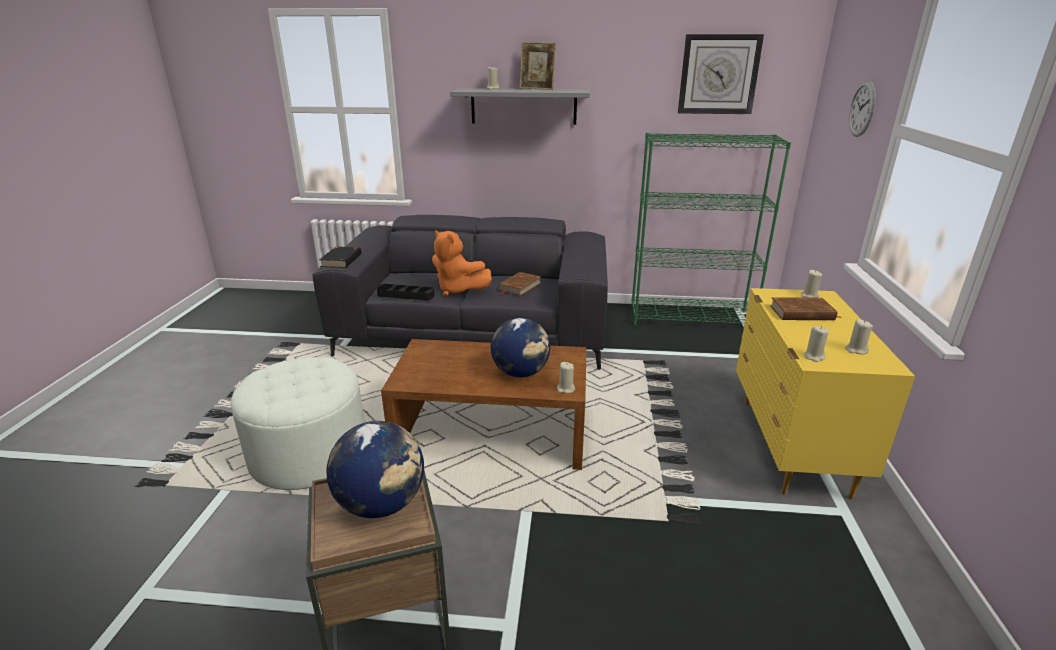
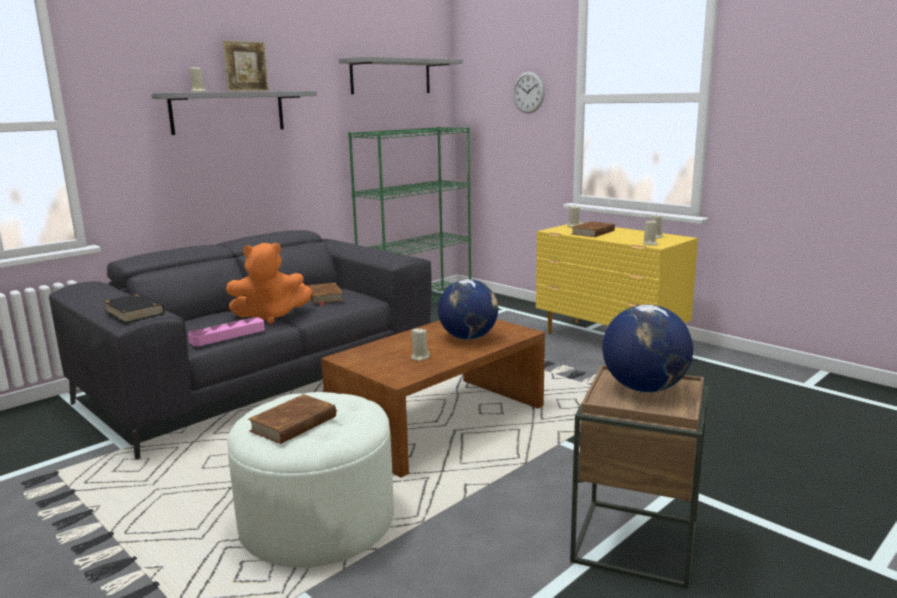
camera: 50 degrees left, 10 degrees down
black tray [377,284,435,300] -> pink tray [188,317,265,346]
beige candle [557,362,575,393] -> beige candle moved to [411,328,430,361]
wall clock [678,34,764,114] -> grey shelf [339,56,463,94]
none -> brown book [248,394,338,444]

